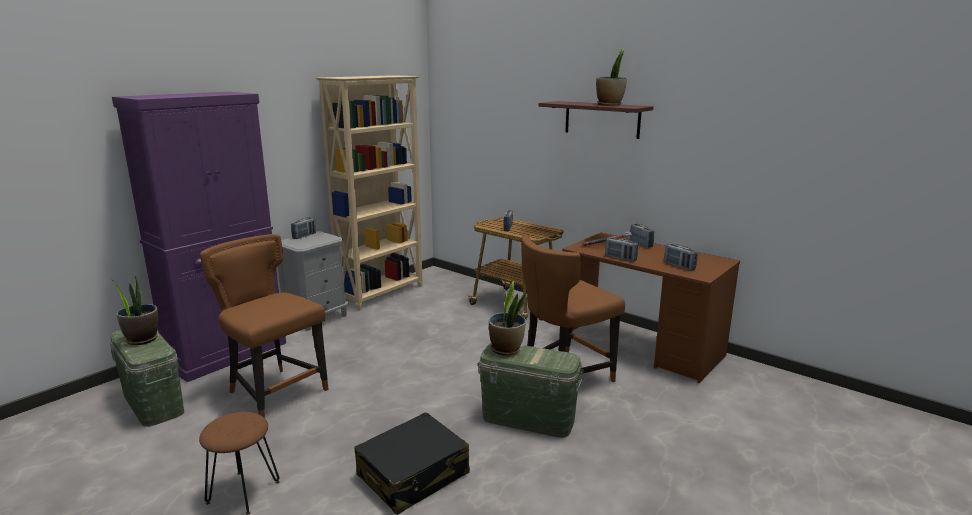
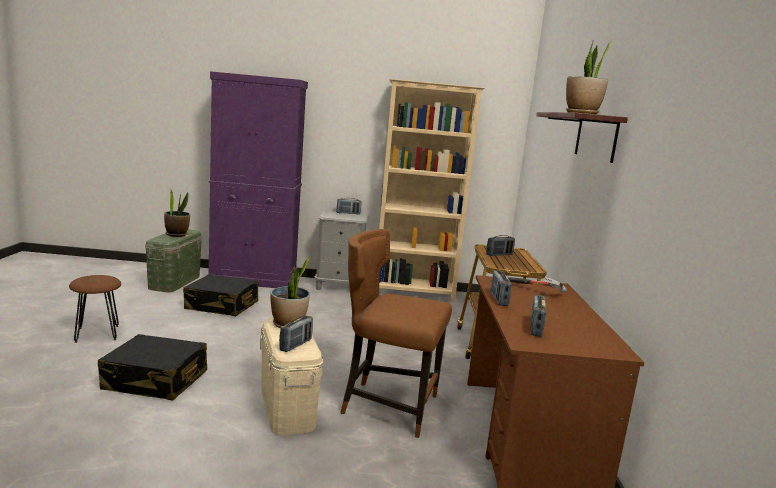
camera: 50 degrees right, 5 degrees down
brown chair [200,234,329,418] -> black suitcase [183,274,258,316]
green storage box [477,343,584,438] -> beige storage box [260,318,323,435]
radio [630,224,654,248] -> radio moved to [279,316,313,352]

